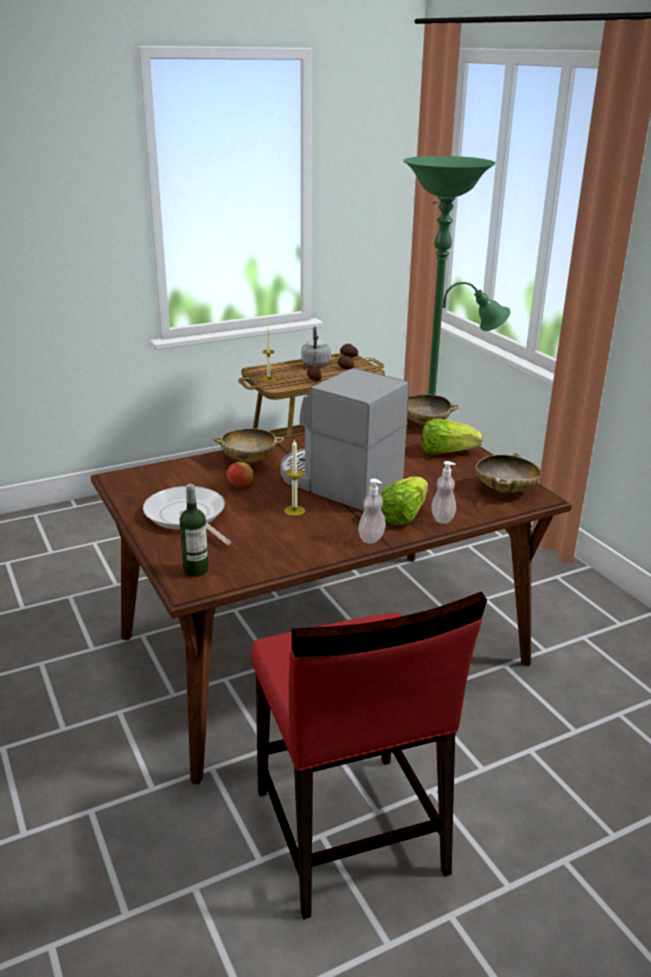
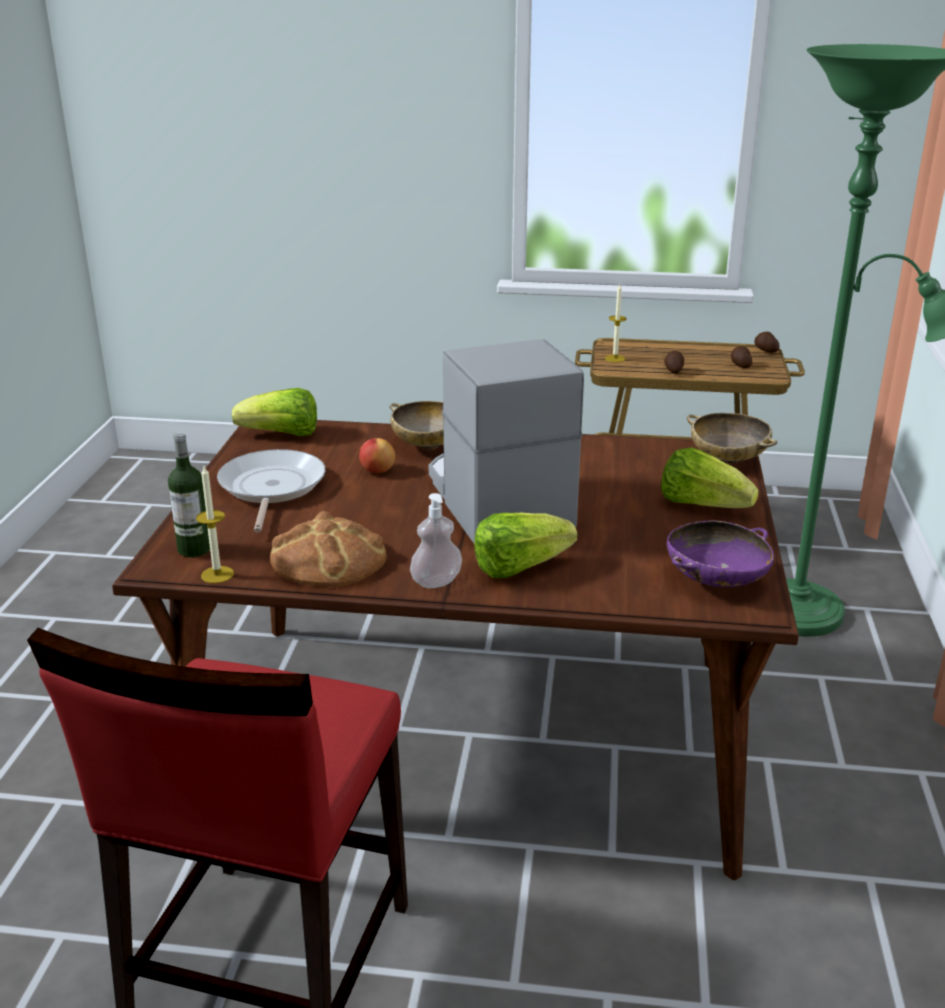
camera: 35 degrees right, 0 degrees up
candle [284,439,305,516] -> candle moved to [196,466,234,583]
grey kettle [301,327,331,366] -> none
soap dispenser [431,461,456,524] -> none
beige bowl [475,453,541,494] -> purple bowl [667,520,774,587]
none -> lettuce [232,388,317,436]
none -> bread [270,511,387,587]

